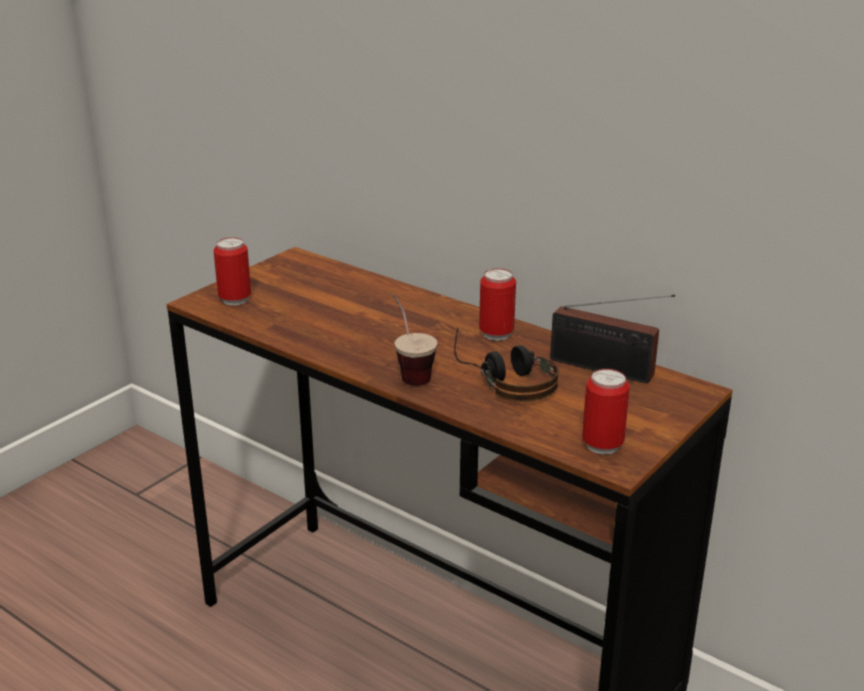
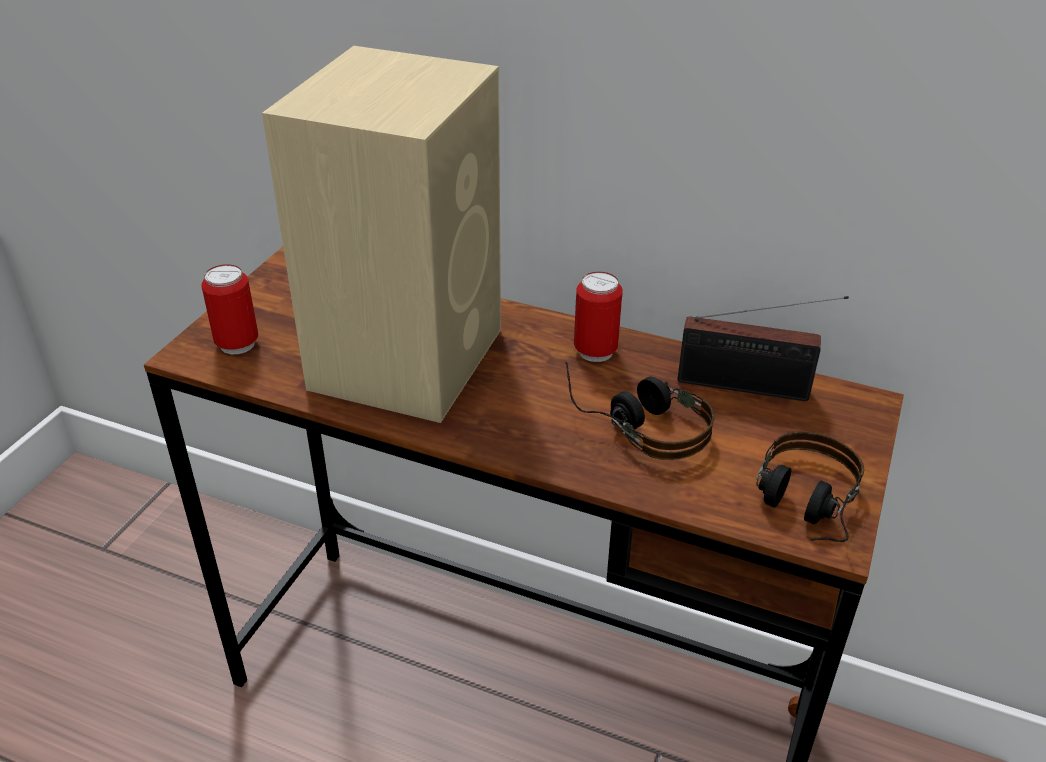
camera: 15 degrees left, 10 degrees up
cup [392,294,437,386] -> none
can [582,369,630,454] -> headphones [756,431,864,542]
none -> beige speaker [262,46,501,423]

